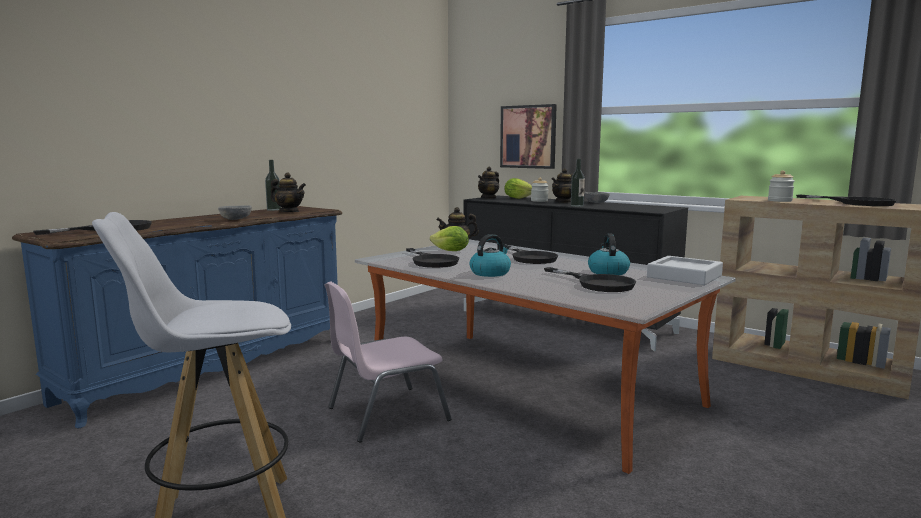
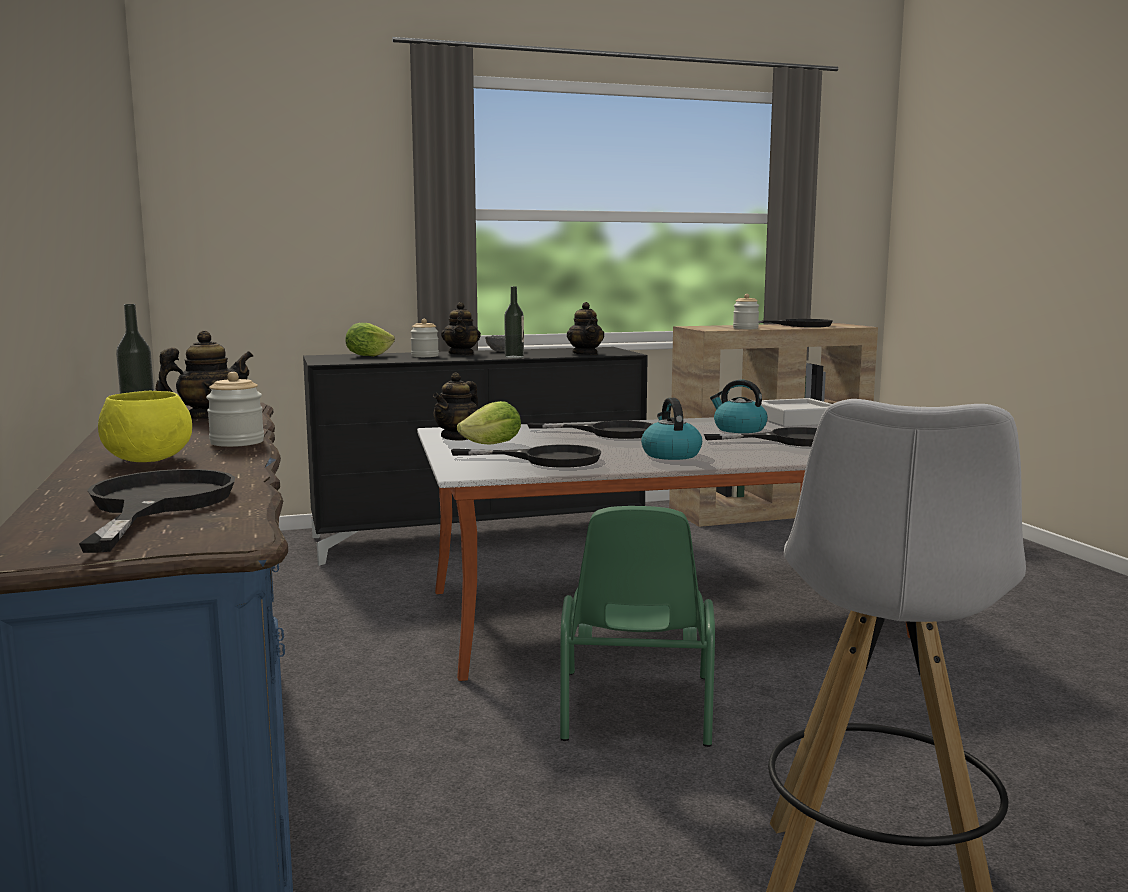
camera: 55 degrees left, 0 degrees up
grey bowl [218,205,252,220] -> jar [206,372,264,447]
pink chair [325,281,452,442] -> green chair [560,506,715,747]
teapot [478,167,499,199] -> teapot moved to [567,302,604,355]
picture [500,104,557,169] -> none
none -> yellow bowl [98,390,192,462]

